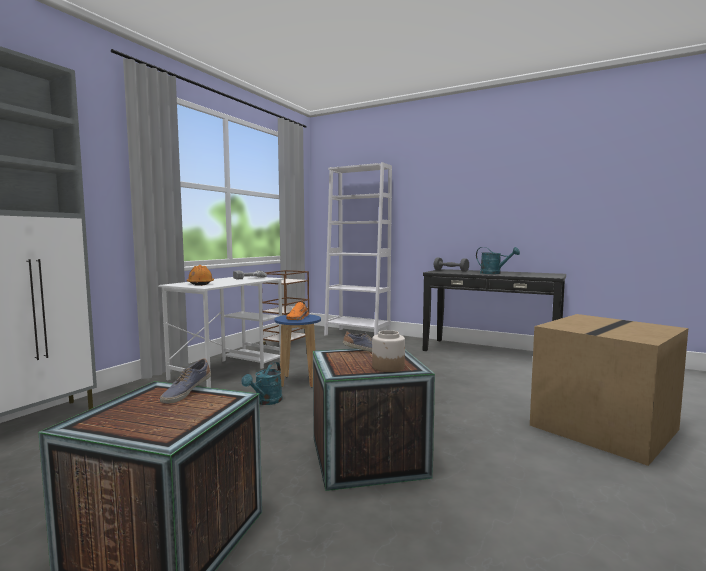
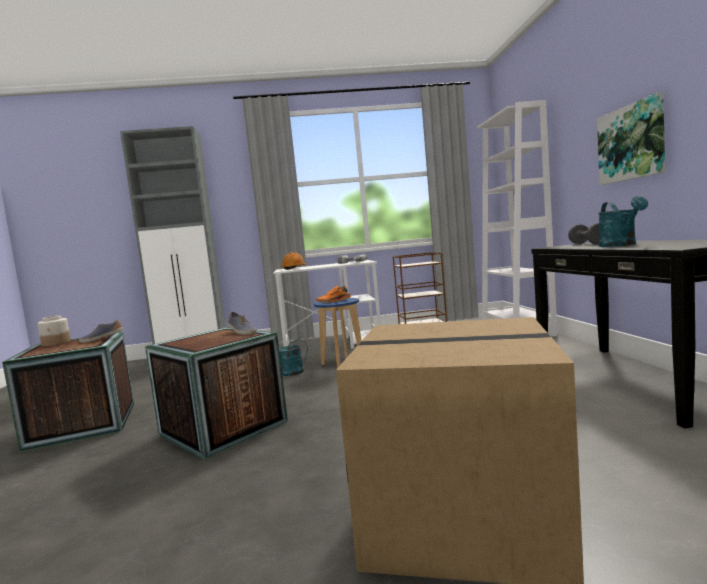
camera: 55 degrees right, 0 degrees up
jar [372,330,405,372] -> jar moved to [38,315,71,346]
none -> picture [597,92,665,185]

